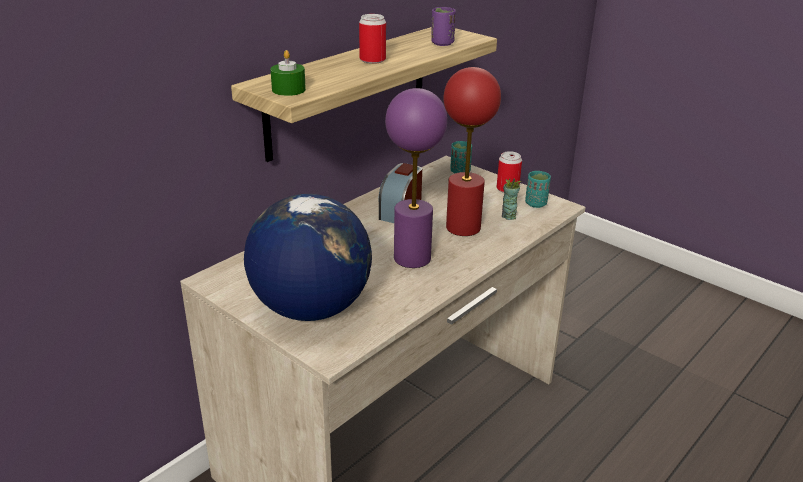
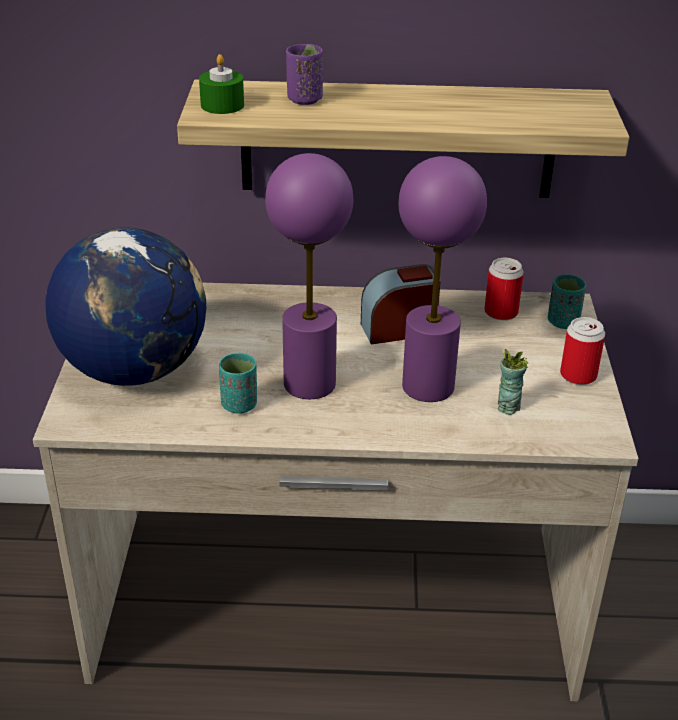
camera: 50 degrees right, 5 degrees up
can [359,14,386,64] -> can moved to [484,258,524,320]
purple cup [431,7,456,46] -> purple cup moved to [286,44,323,105]
red table lamp [443,67,501,236] -> purple table lamp [399,156,487,402]
turquoise cup [525,171,551,208] -> turquoise cup moved to [219,353,257,414]

